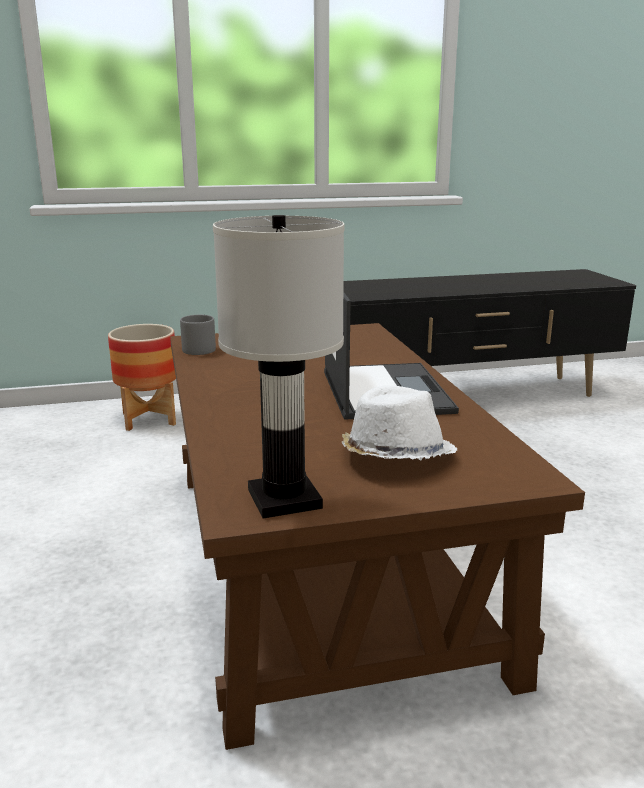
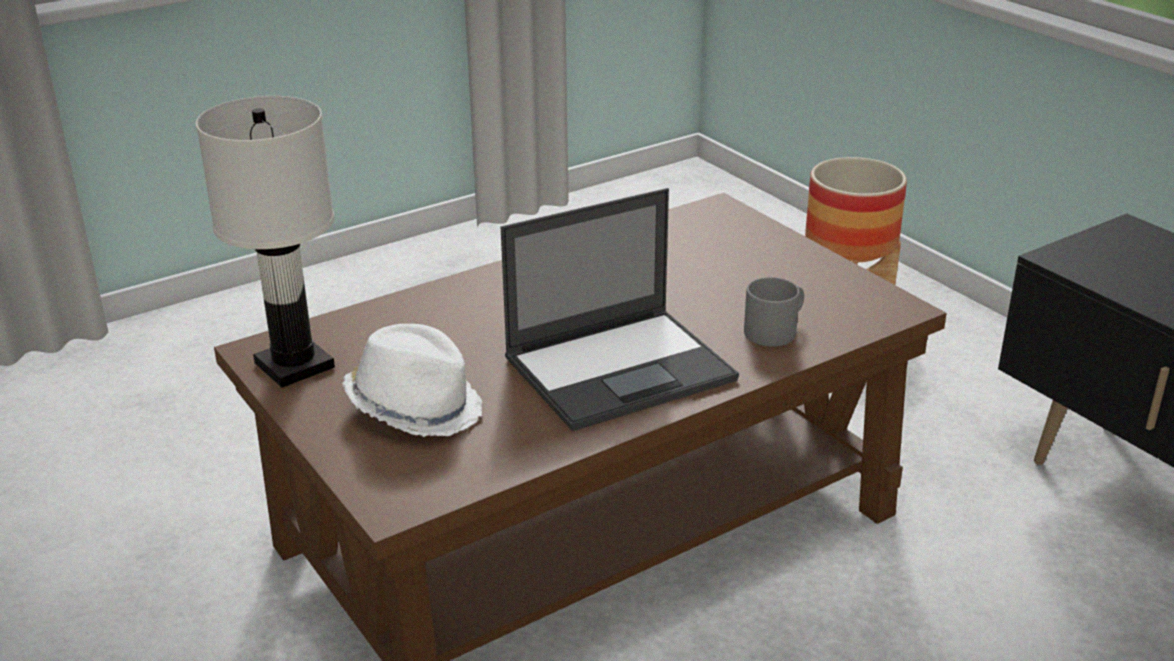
camera: 70 degrees right, 10 degrees up
grey mug [180,315,216,355] -> grey mug moved to [744,277,804,347]

